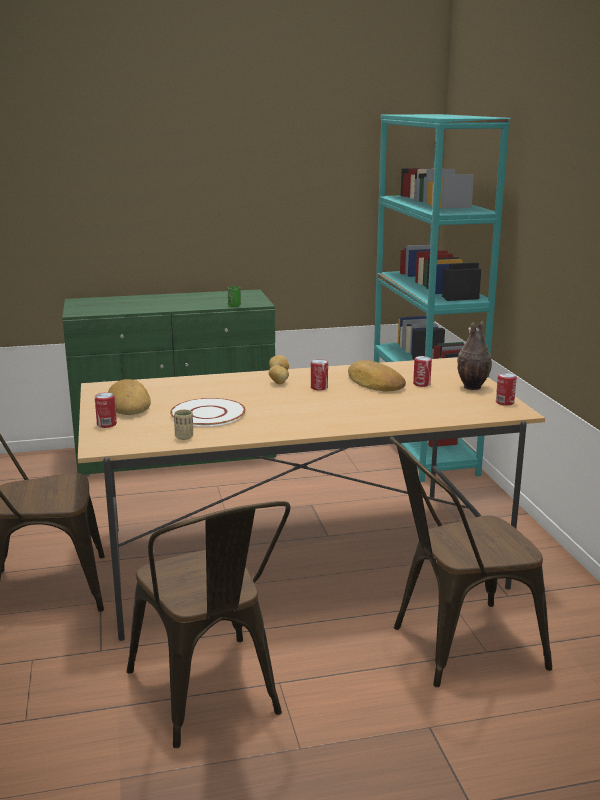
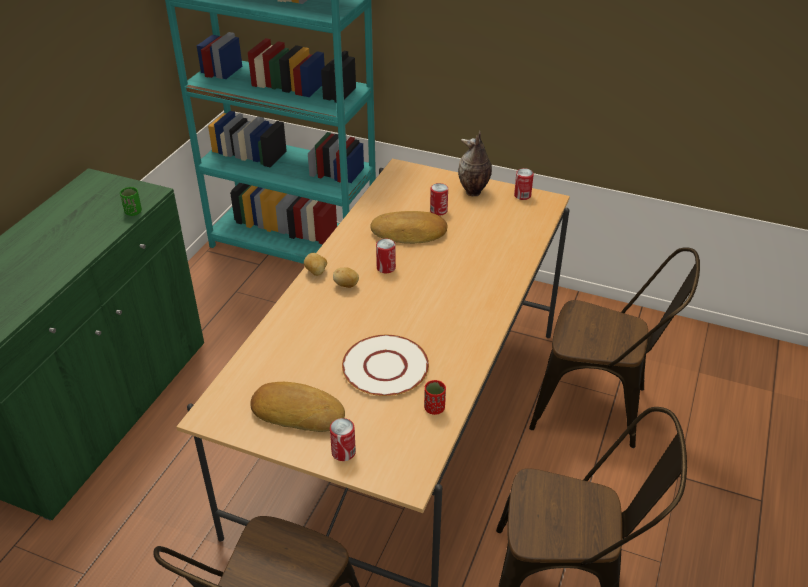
camera: 55 degrees left, 20 degrees up
beige cup [174,409,193,440] -> red cup [424,380,446,415]
brown chair [389,437,552,687] -> brown chair turned 90 degrees counterclockwise [529,247,700,448]

